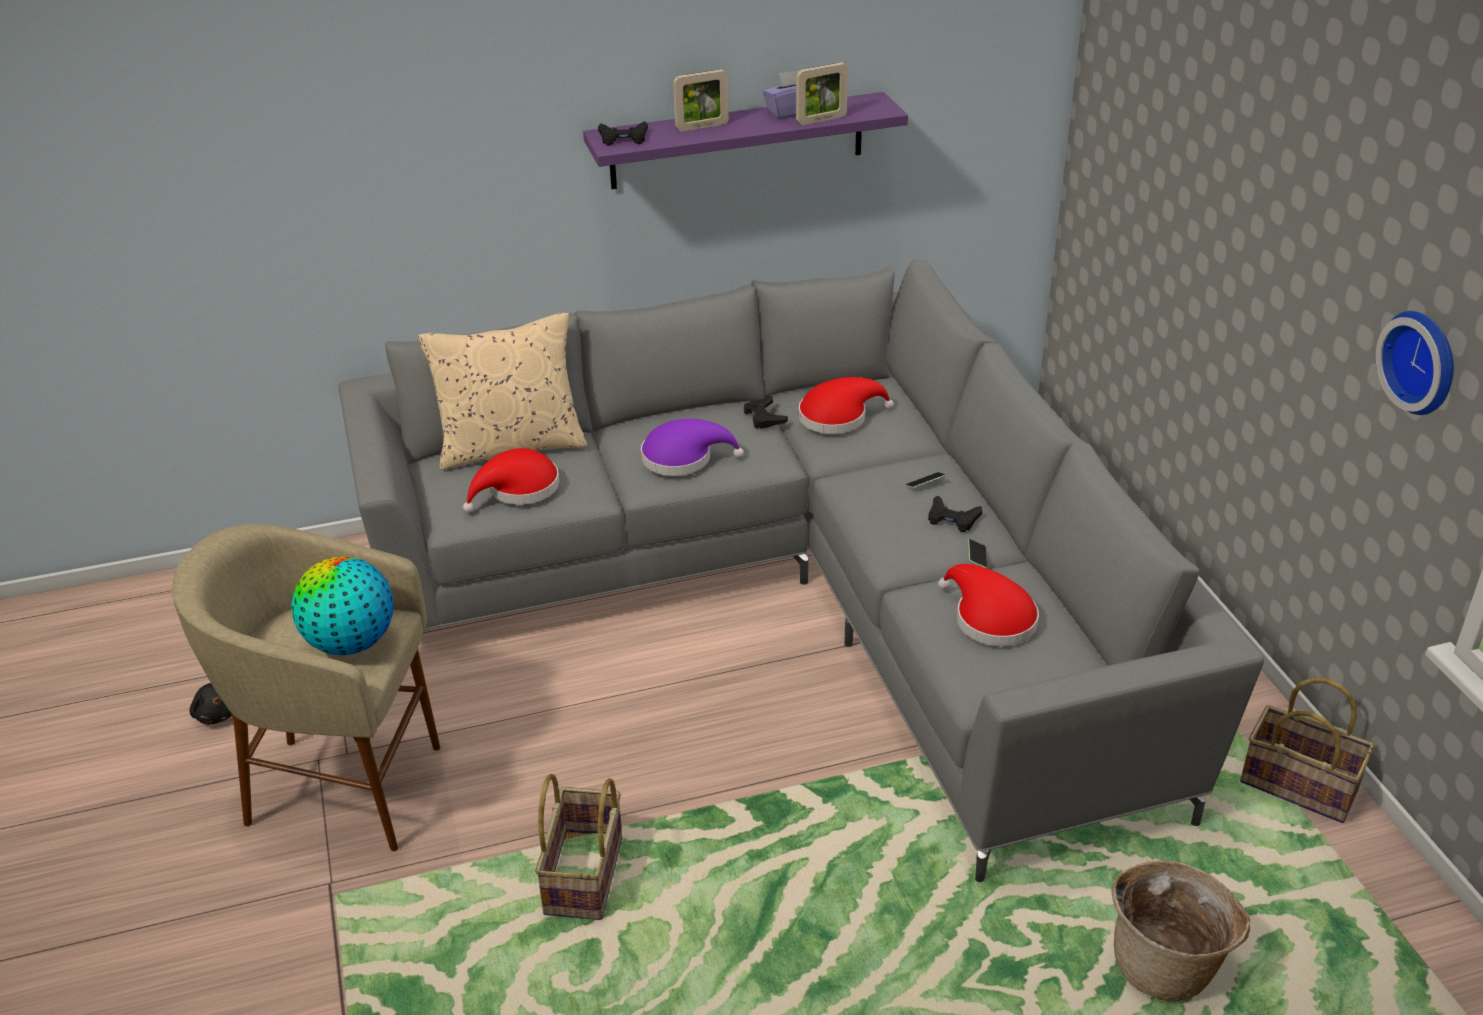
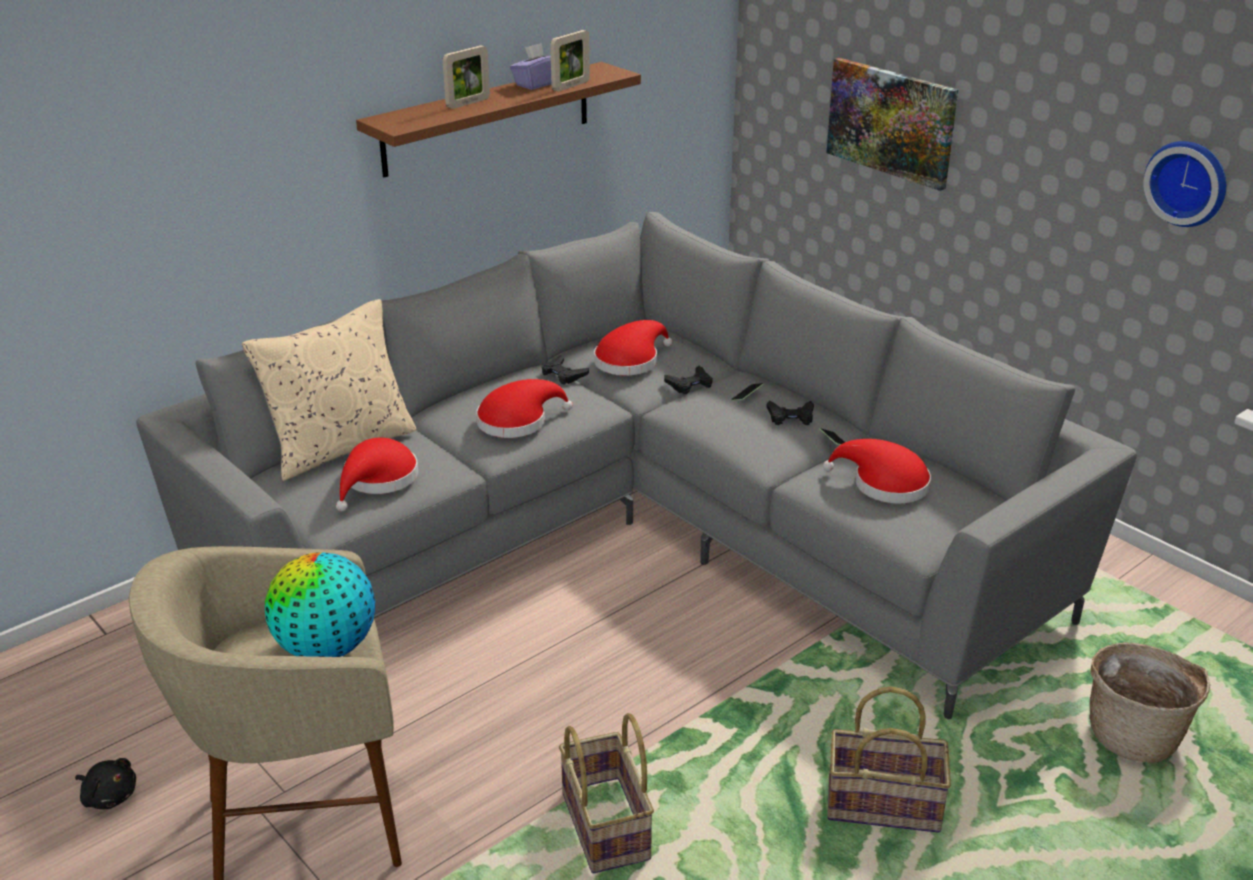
camera: 25 degrees left, 5 degrees down
purple shelf [583,92,908,189] -> brown shelf [356,62,641,177]
black game controller [598,121,648,146] -> black game controller moved to [664,366,713,394]
purple hat [641,419,744,476] -> red hat [476,379,573,438]
basket [1240,677,1375,823] -> basket moved to [827,686,951,833]
none -> picture [826,58,958,191]

